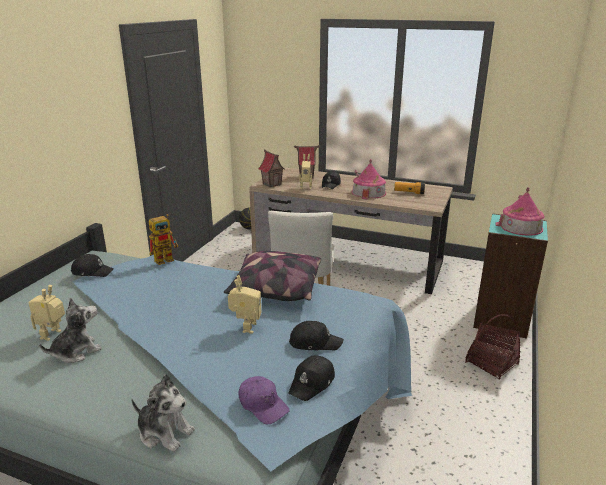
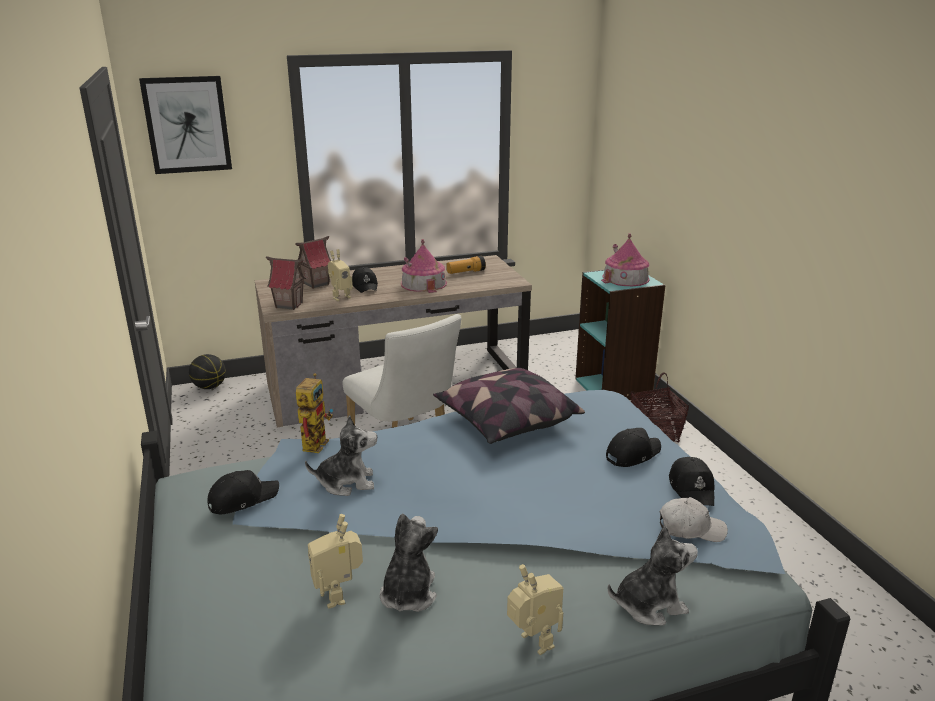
camera: 40 degrees left, 0 degrees up
toy robot [228,275,261,333] -> toy robot moved to [507,564,564,655]
purple cap [238,376,290,424] -> white cap [660,497,728,542]
none -> picture [139,76,232,174]
none -> plush toy [305,415,377,496]

